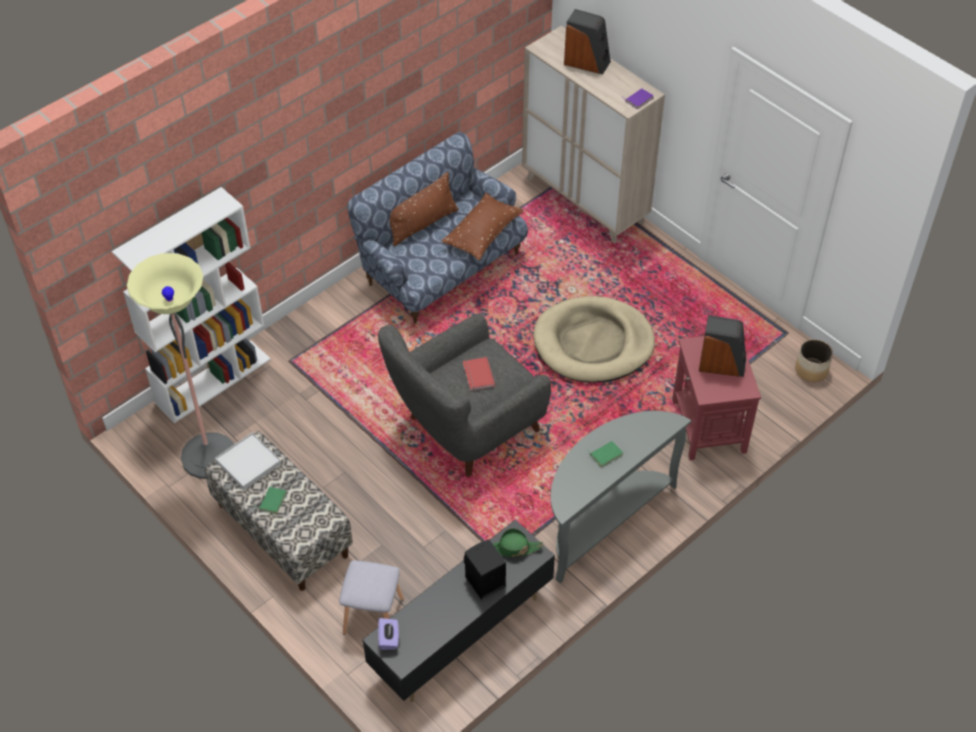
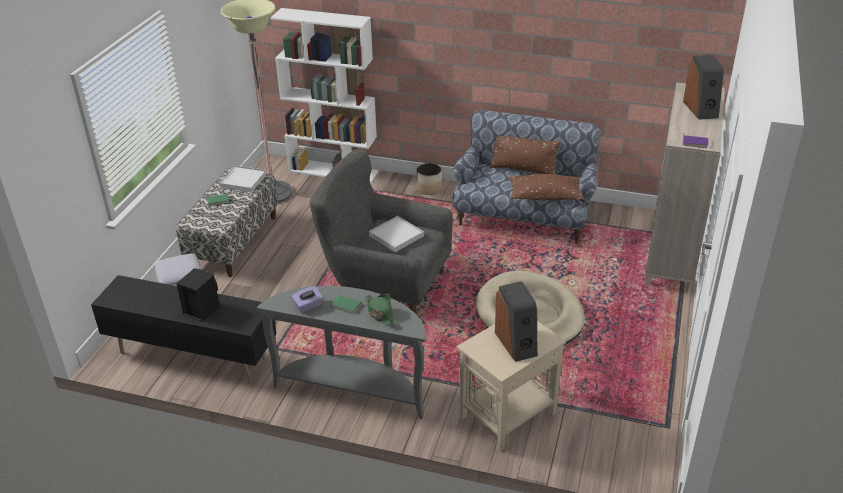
camera: 60 degrees right, 15 degrees down
purple tissue box [378,618,399,650] -> purple tissue box moved to [291,286,323,313]
red book [463,357,495,391] -> white tray [369,216,424,252]
green hat [492,528,543,557] -> green hat moved to [365,293,396,325]
red side table [672,336,761,460] -> beige side table [456,321,566,451]
planter [795,339,833,382] -> planter moved to [416,163,442,195]

